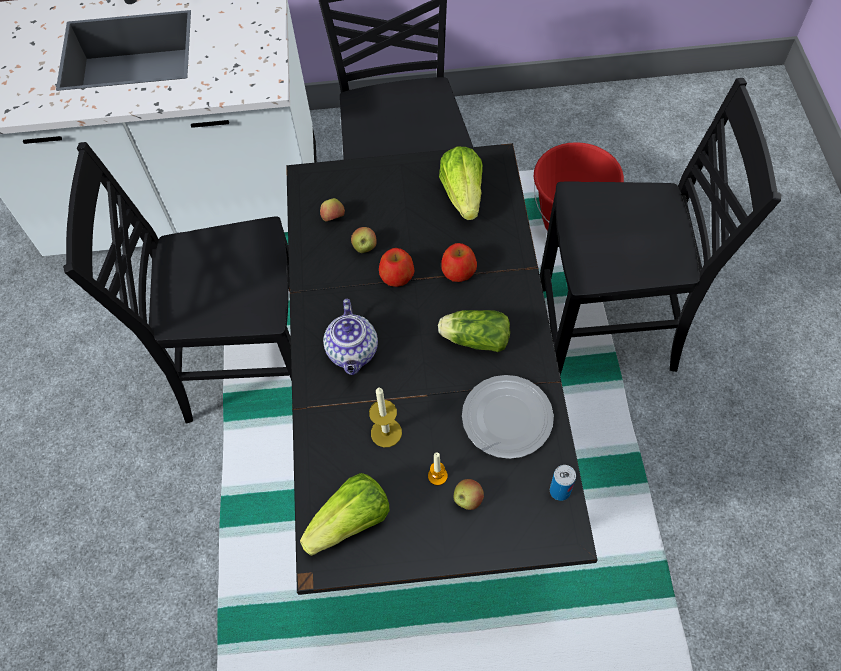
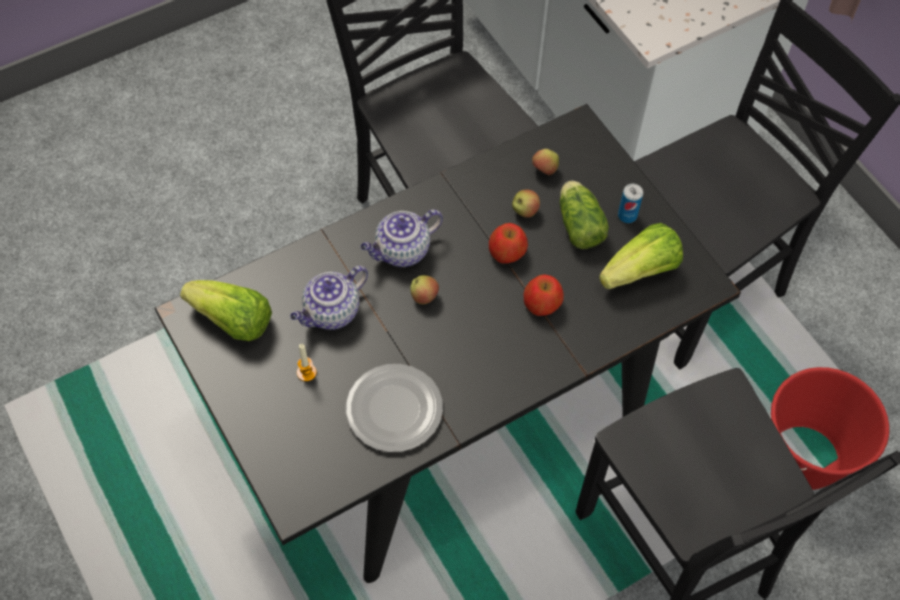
camera: 60 degrees right, 0 degrees up
candle [369,387,402,447] -> teapot [290,266,368,330]
lettuce [438,310,510,352] -> lettuce moved to [560,181,609,249]
apple [454,479,484,510] -> apple moved to [410,275,439,304]
can [550,465,576,501] -> can moved to [618,184,643,223]

